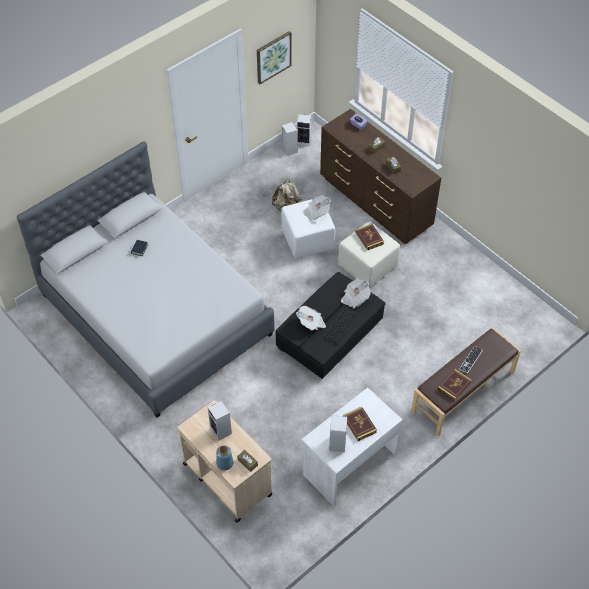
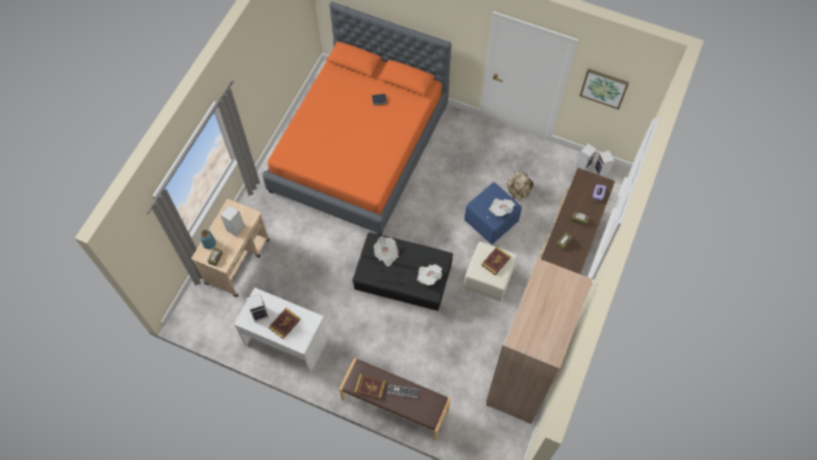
camera: 65 degrees right, 10 degrees up
grey bed [17,141,275,418] -> orange bed [262,2,451,235]
white ottoman [281,199,335,259] -> blue ottoman [464,182,522,245]
none -> beige wardrobe [486,258,593,424]

